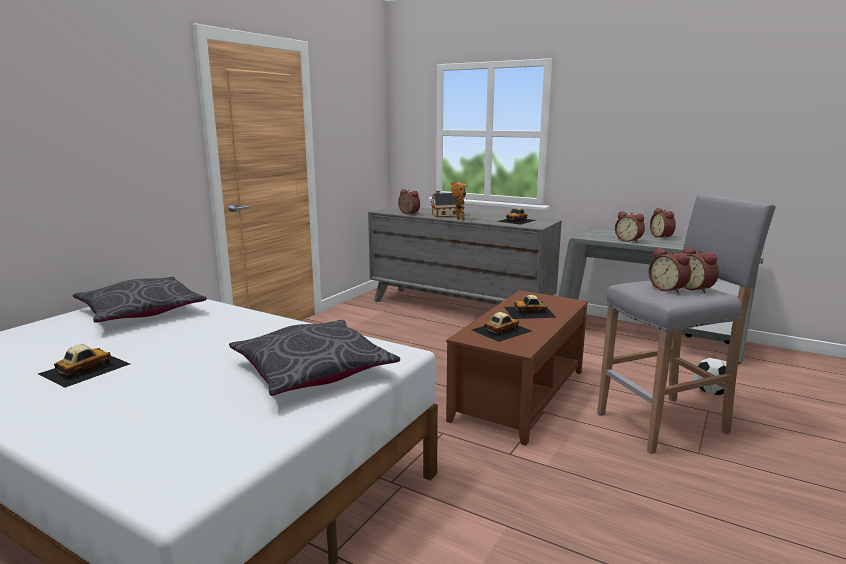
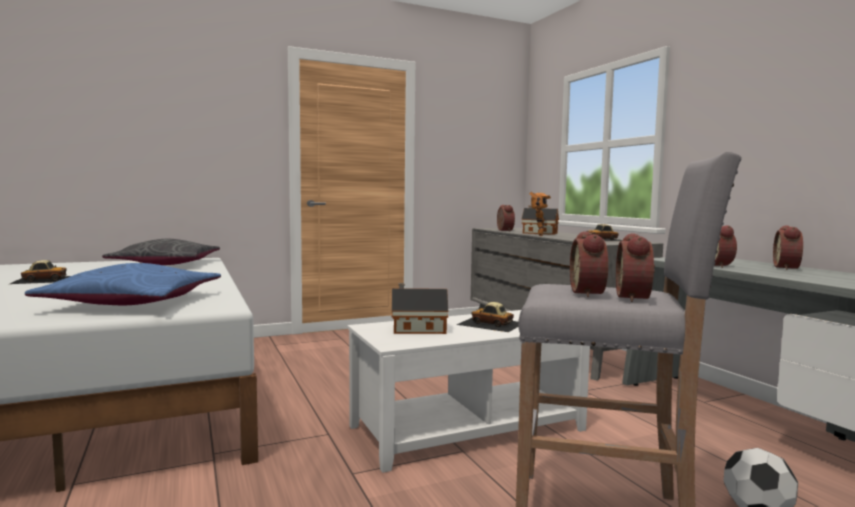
camera: 35 degrees right, 10 degrees down
grey pillow [229,320,400,396] -> blue pillow [25,263,221,305]
brown coffee table [446,290,588,446] -> white coffee table [347,310,590,473]
toy car [471,312,532,342] -> toy house [391,283,448,334]

